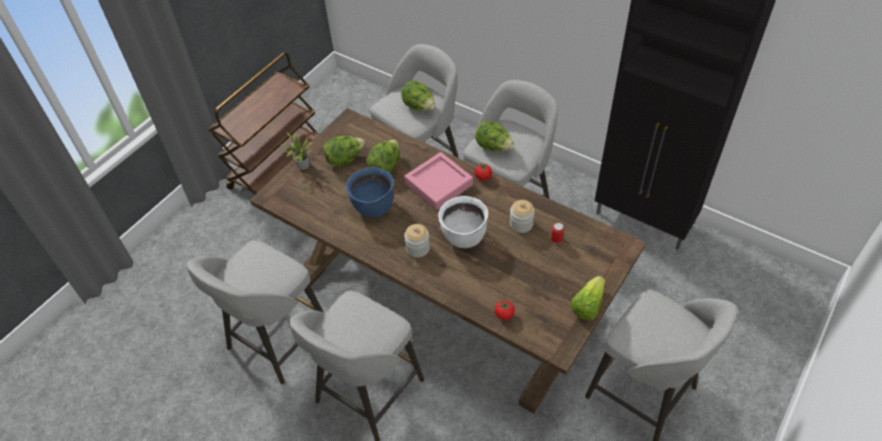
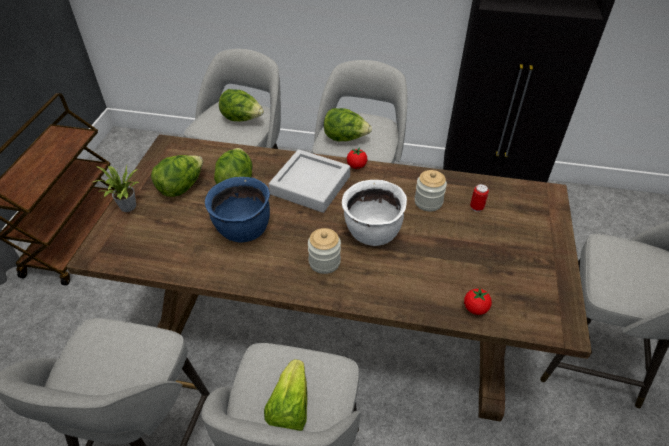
camera: 25 degrees left, 5 degrees down
pink tray [404,152,473,210] -> grey tray [269,149,350,213]
lettuce [571,276,605,320] -> lettuce moved to [264,359,307,431]

